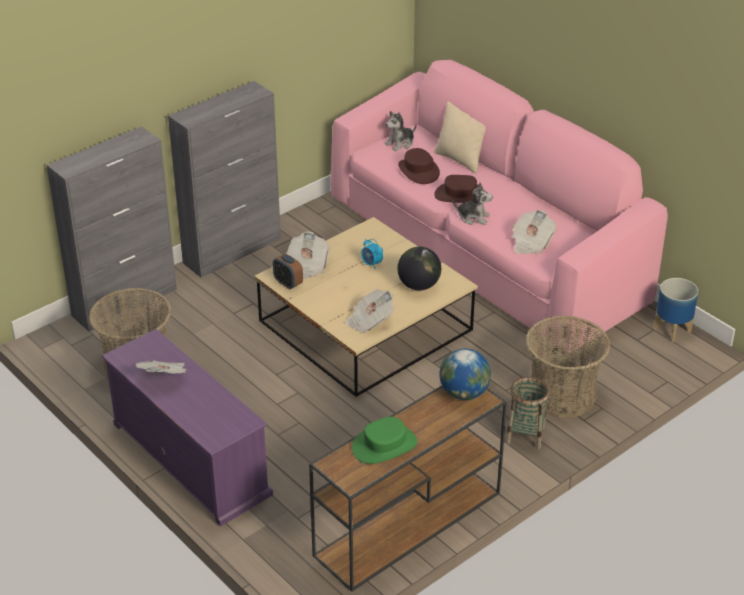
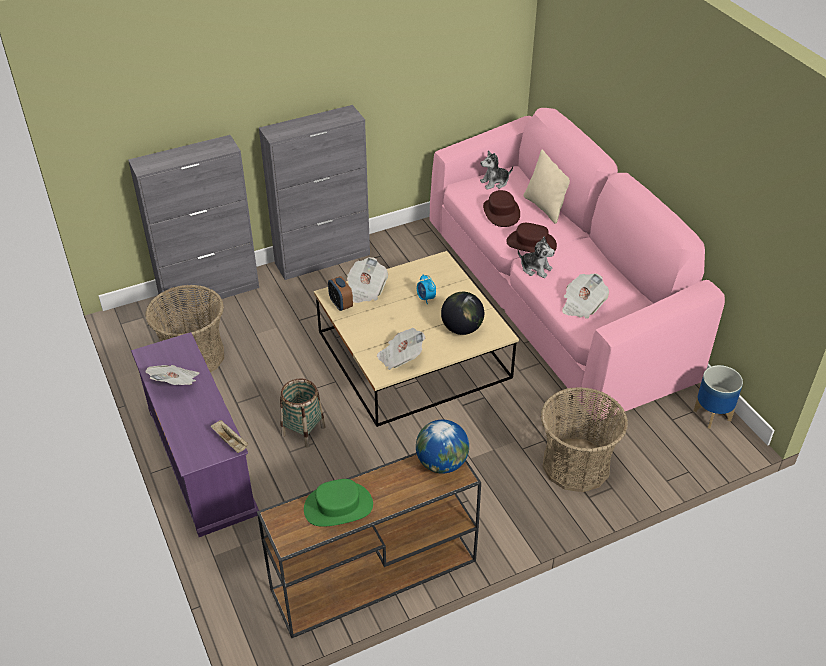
camera: 15 degrees right, 5 degrees up
basket [506,377,549,449] -> basket moved to [280,378,325,448]
none -> beige tray [211,420,248,453]

